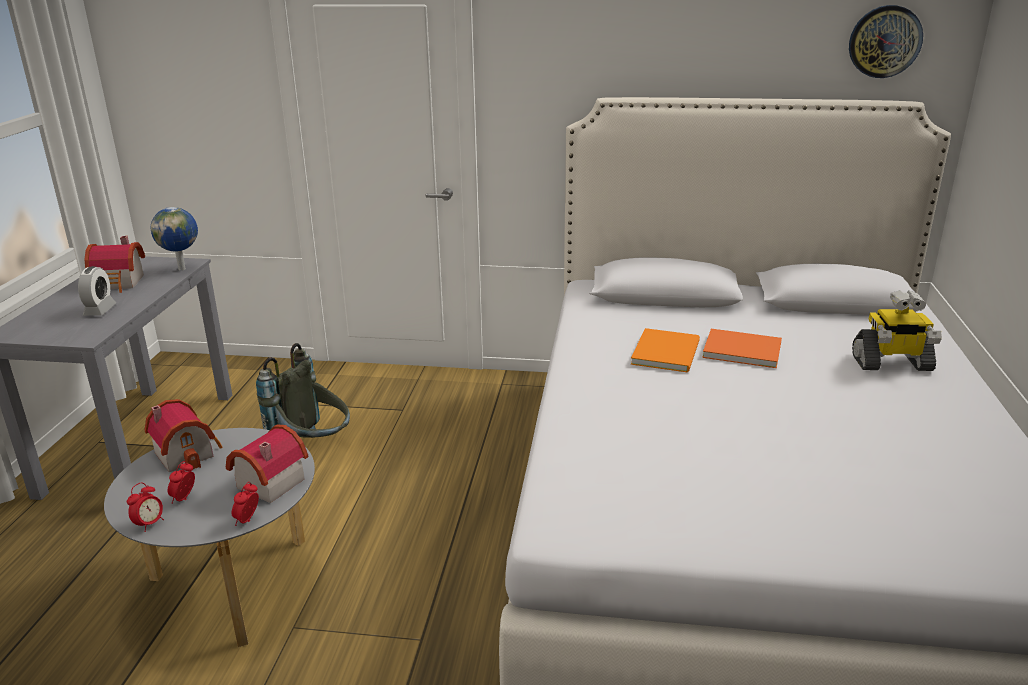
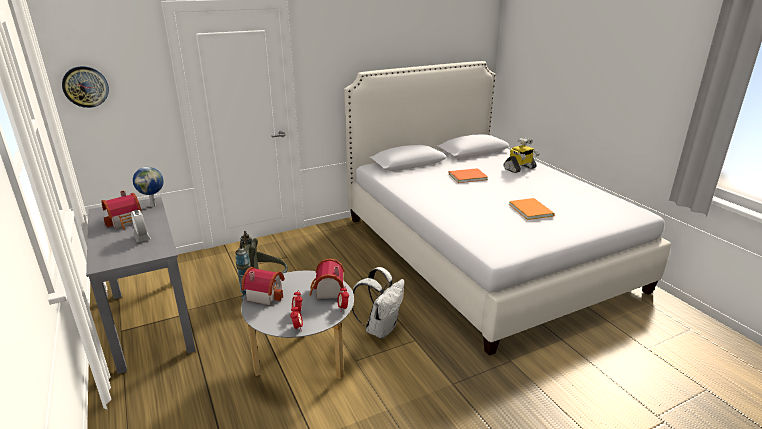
camera: 35 degrees left, 0 degrees up
orange book [631,328,700,373] -> orange book moved to [509,198,555,220]
wall clock [849,5,923,78] -> wall clock moved to [62,66,109,108]
none -> white backpack [352,267,405,338]

